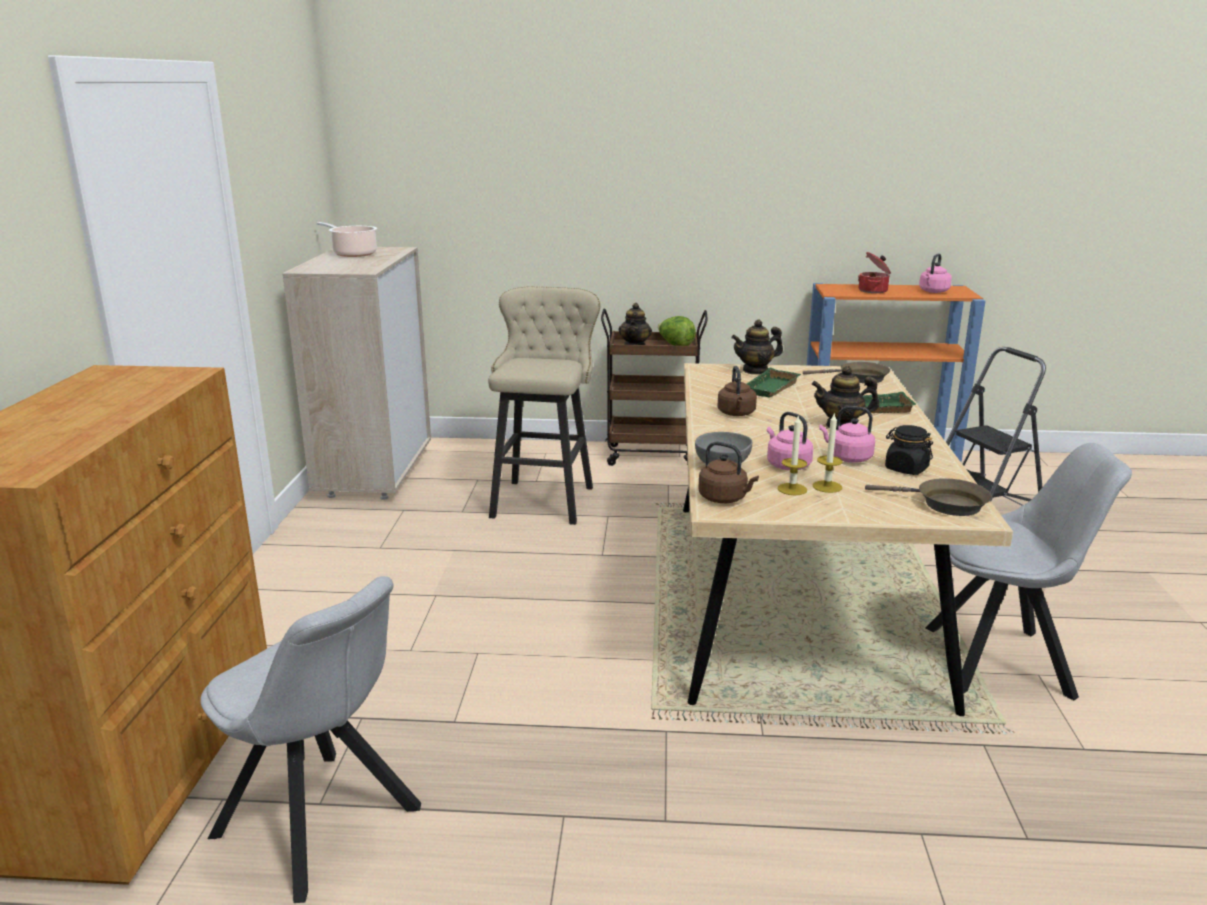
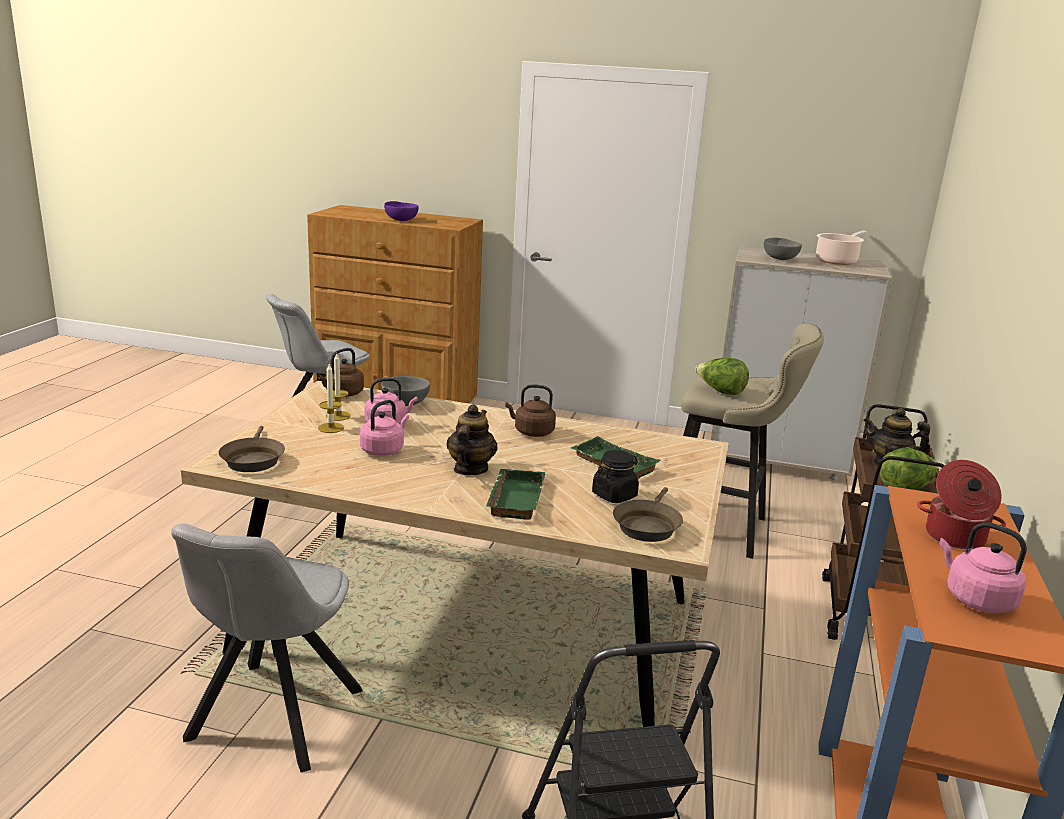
camera: 100 degrees right, 0 degrees up
teapot [731,320,783,374] -> none
brown frying pan [865,478,992,516] -> brown frying pan turned 45 degrees counterclockwise [219,426,285,472]
black jar [885,425,933,475] -> black jar moved to [592,450,639,503]
none -> purple bowl [384,201,419,221]
none -> lettuce [695,358,749,395]
none -> grey bowl [764,238,802,260]

